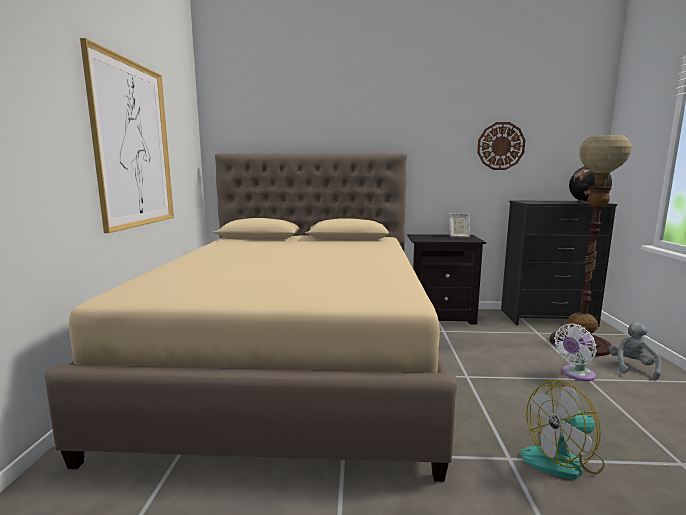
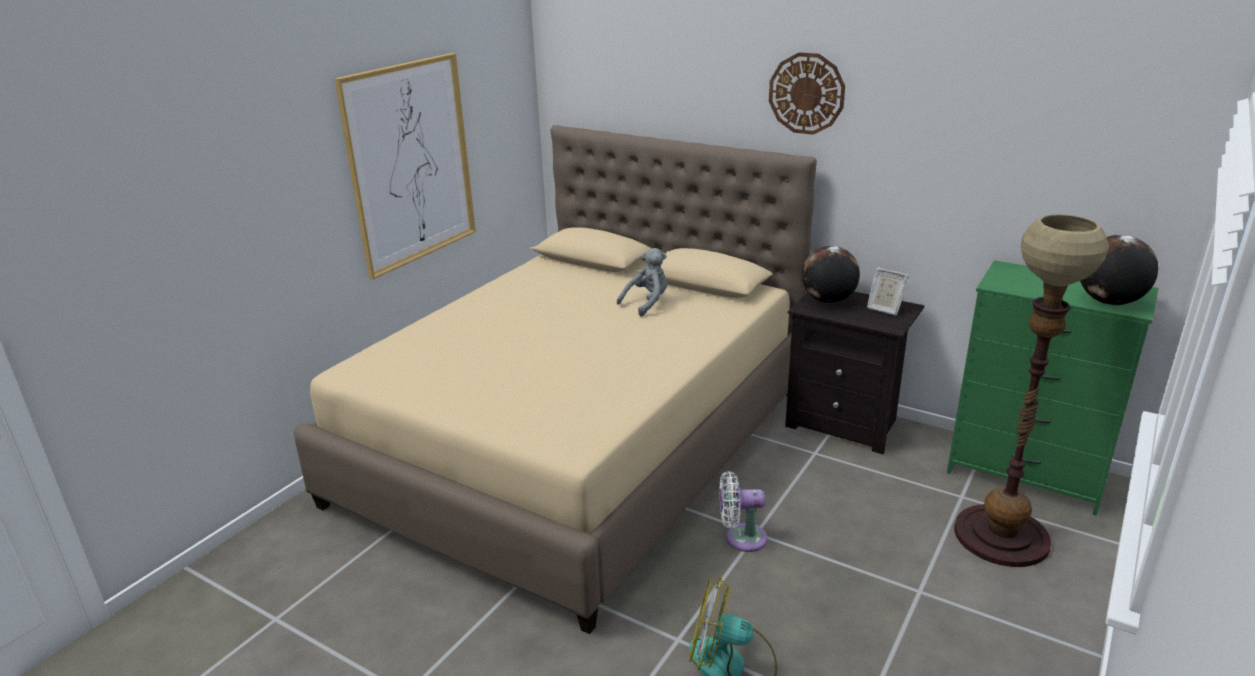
camera: 30 degrees right, 15 degrees up
wall clock [477,122,525,170] -> wall clock moved to [769,52,845,135]
black dresser [501,201,617,327] -> green dresser [947,260,1158,516]
white fan [554,324,597,381] -> white fan moved to [720,471,767,552]
grey plush toy [609,322,662,379] -> grey plush toy moved to [616,248,667,317]
none -> globe [802,246,860,303]

